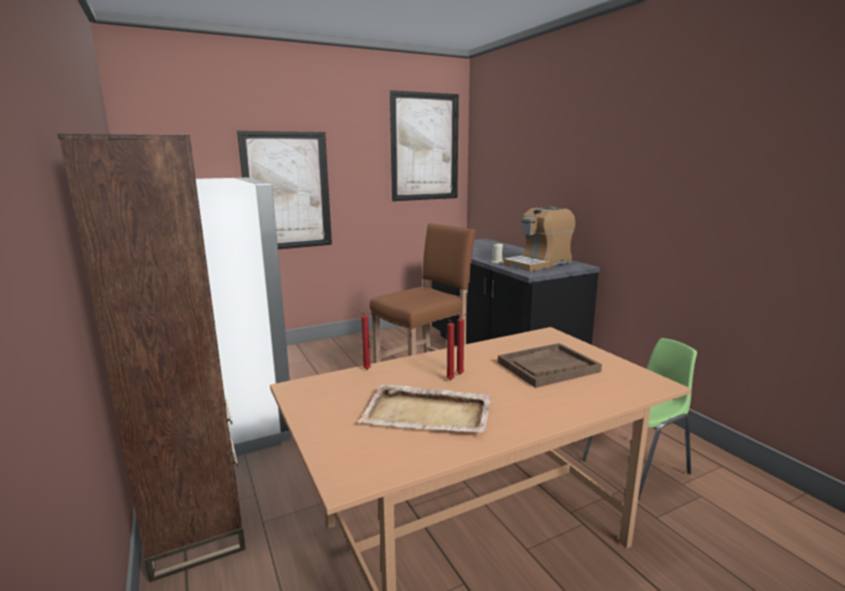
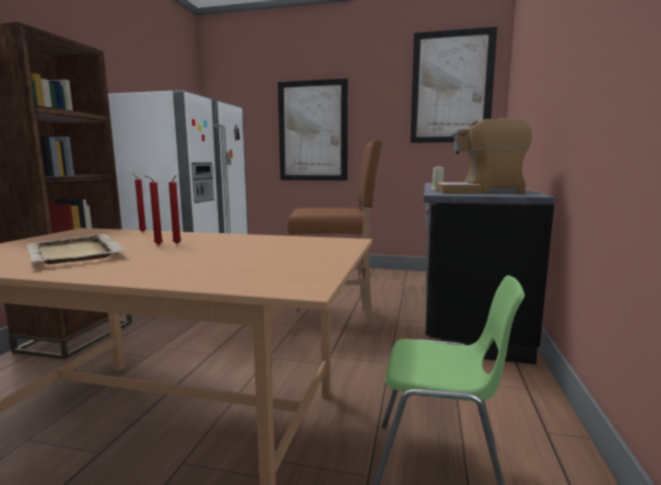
camera: 40 degrees right, 5 degrees down
brown tray [498,343,602,388] -> none

